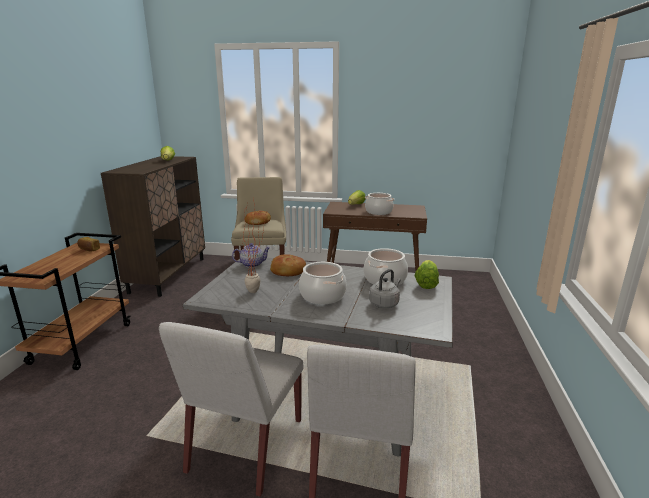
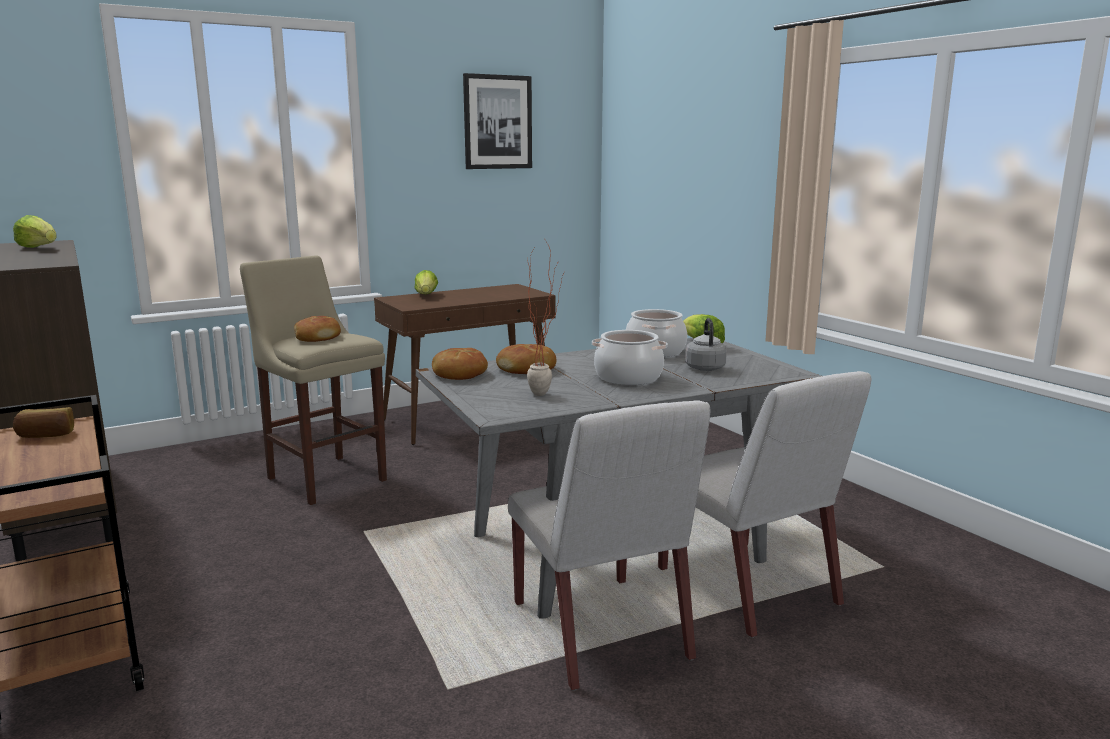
camera: 40 degrees left, 5 degrees down
teapot [232,243,271,268] -> bread [432,348,488,380]
cooking pot [365,193,395,215] -> none
none -> picture [463,73,532,169]

